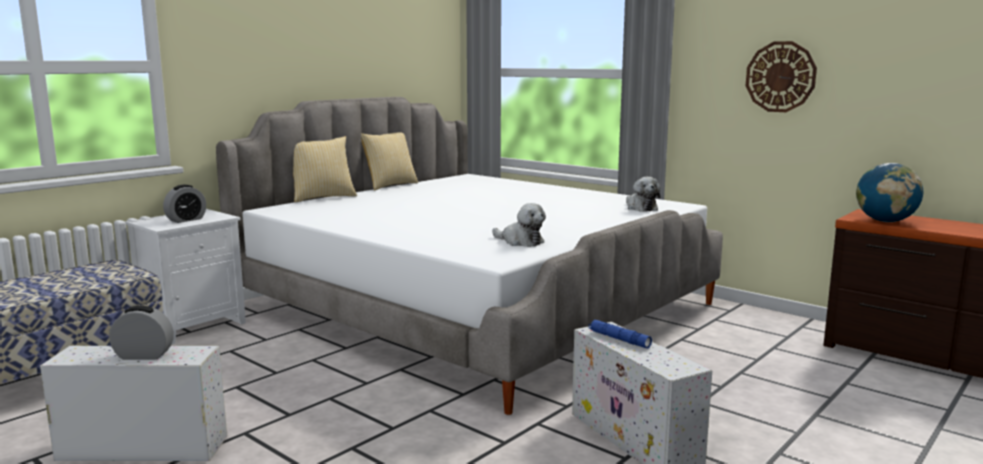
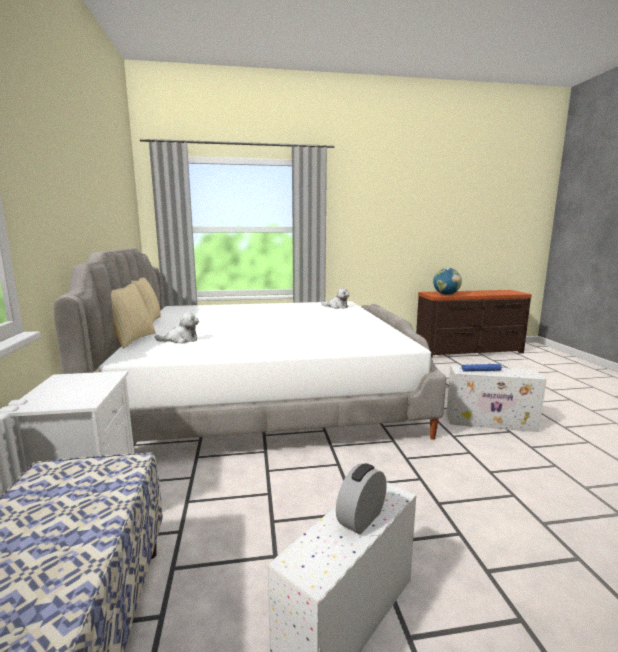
camera: 50 degrees left, 0 degrees up
alarm clock [163,185,206,223] -> none
plush toy [492,203,546,247] -> plush toy moved to [155,312,199,344]
wall clock [746,41,817,112] -> none

